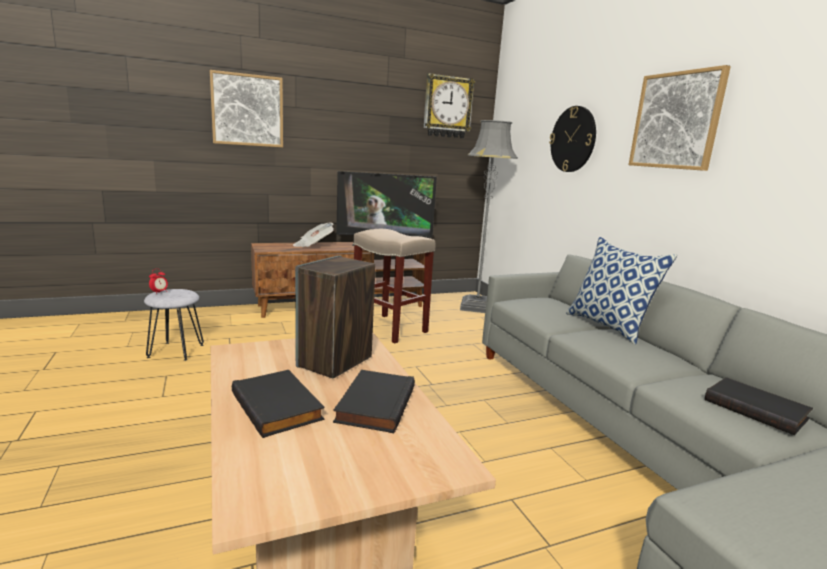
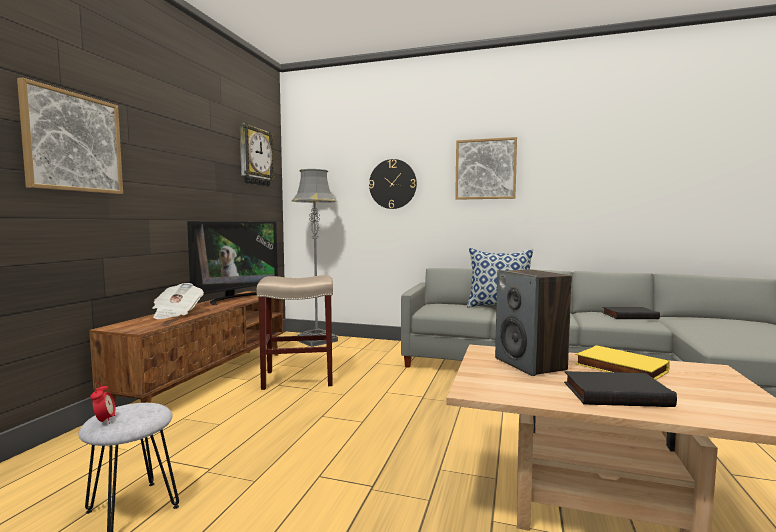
camera: 50 degrees left, 10 degrees down
black book [333,370,415,433] -> yellow book [575,345,670,380]

